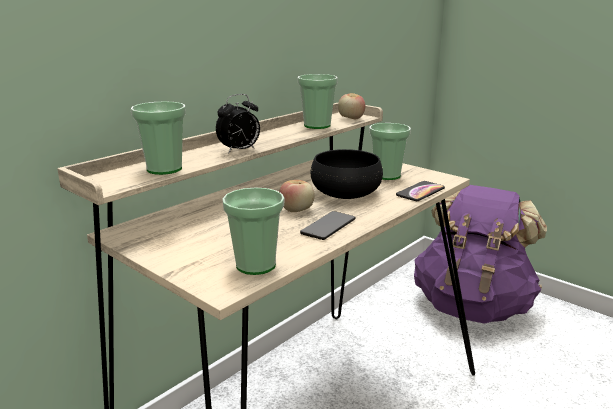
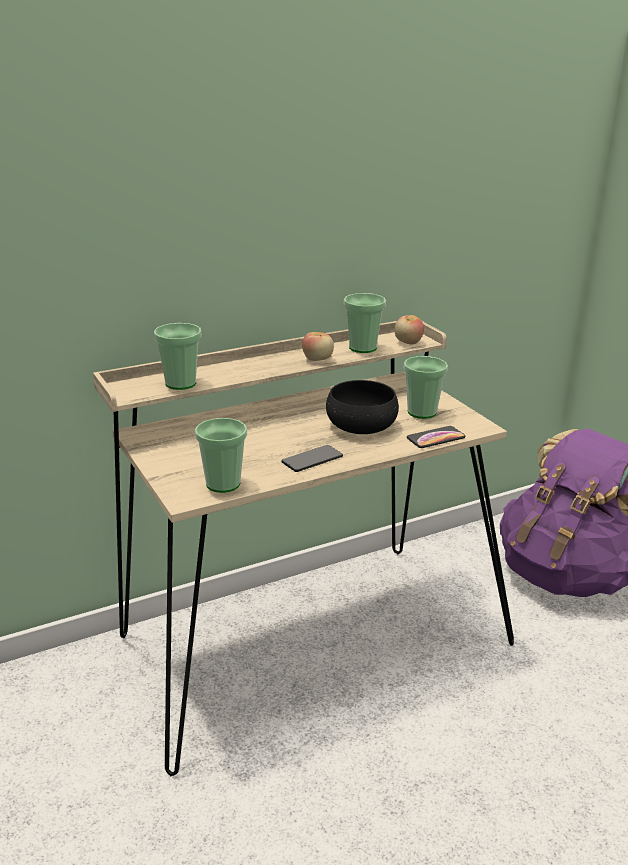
camera: 20 degrees right, 5 degrees up
alarm clock [216,94,260,154] -> none
apple [279,180,315,212] -> apple moved to [302,332,334,361]

